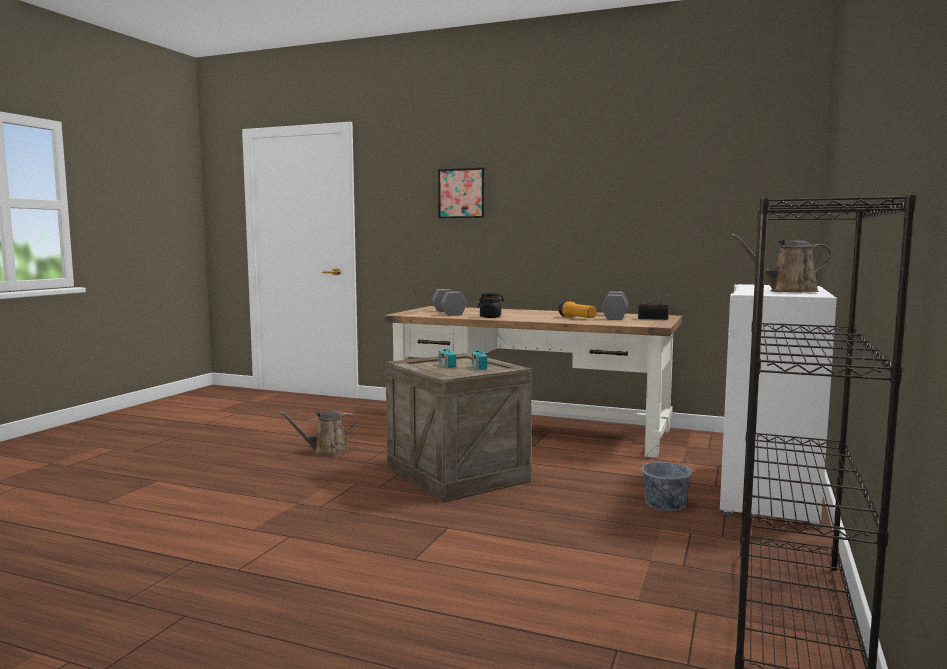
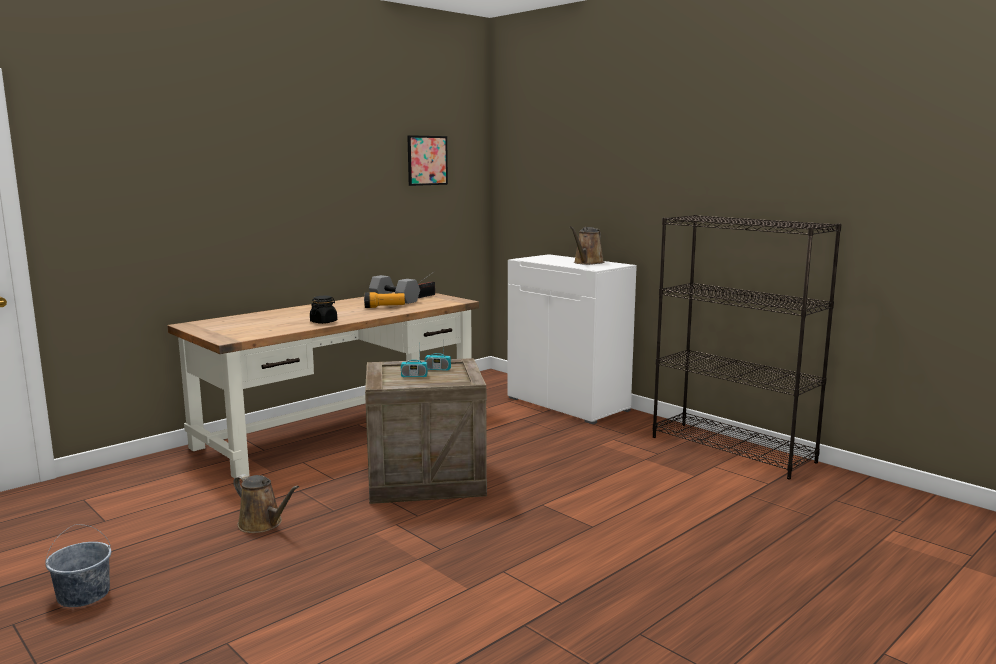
camera: 65 degrees left, 5 degrees up
brown watering can [279,411,356,455] -> brown watering can turned 60 degrees counterclockwise [233,474,299,533]
grey dumbbell [431,289,467,316] -> none
picture [438,168,484,218] -> picture moved to [407,135,448,186]
grey bucket [642,443,692,511] -> grey bucket moved to [45,524,111,607]

